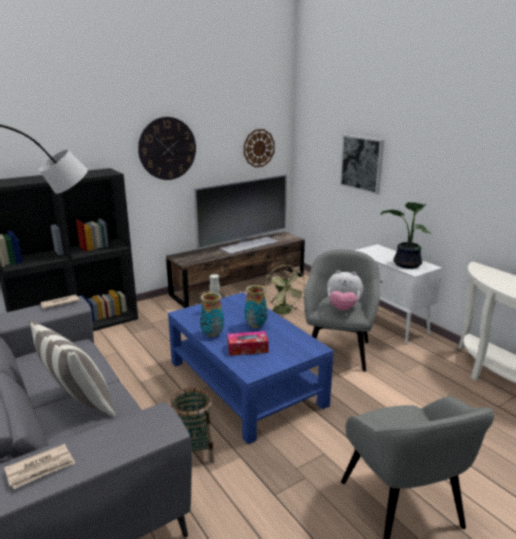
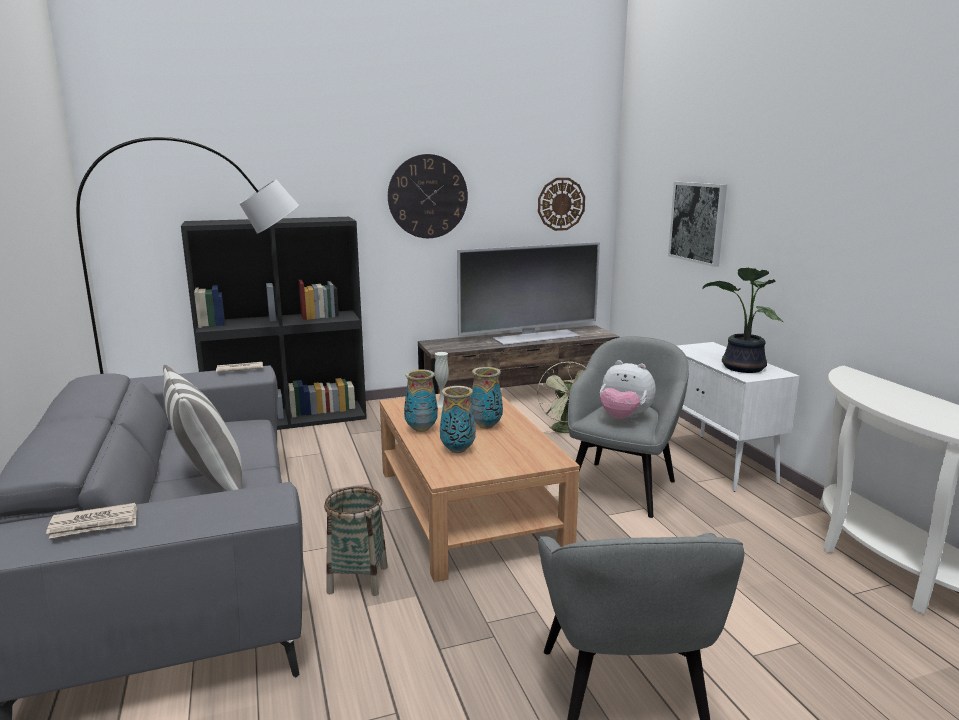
camera: 15 degrees right, 5 degrees down
blue coffee table [168,292,334,444] -> brown coffee table [380,394,580,582]
tissue box [228,331,269,356] -> vase [440,386,476,453]

